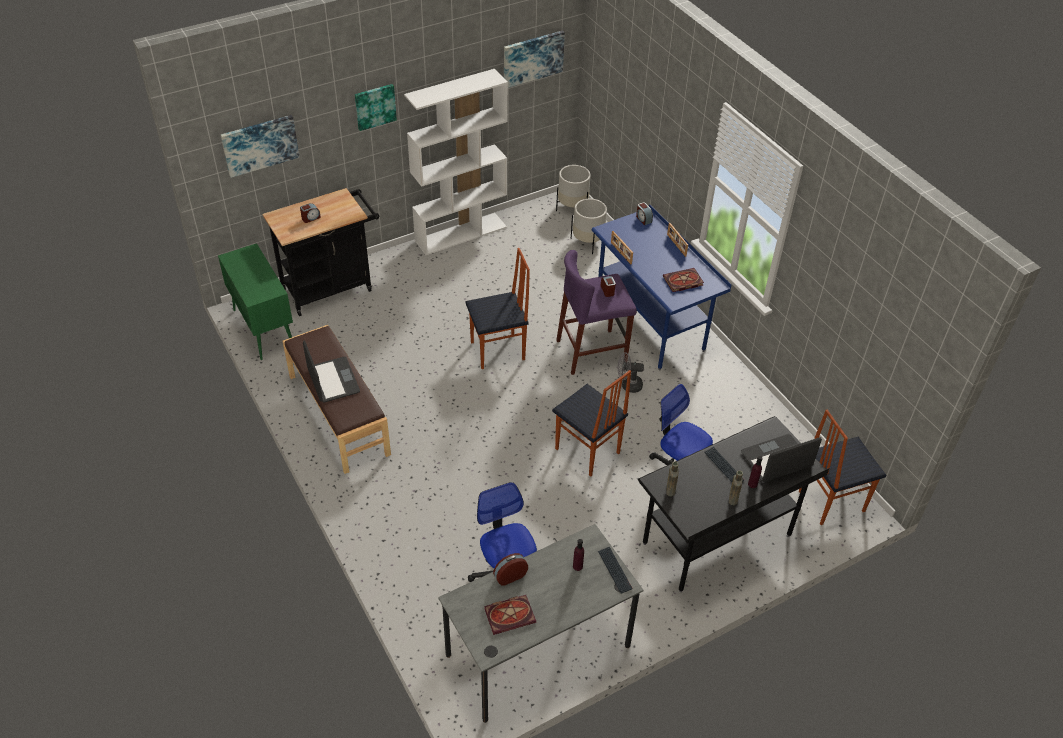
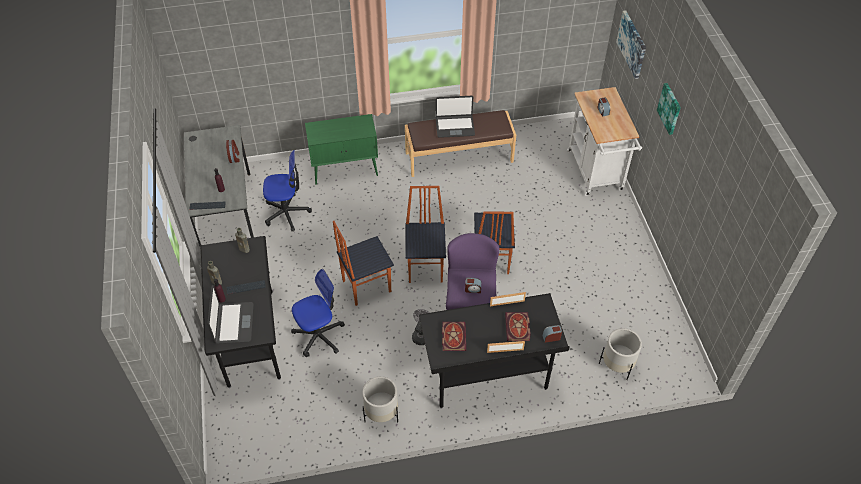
camera: 110 degrees right, 5 degrees up
green cabinet [218,243,293,360] -> green cabinet moved to [305,114,378,185]
black cart [262,188,379,316] -> white cart [567,87,642,196]
white bookcase [404,69,508,255] -> none
book [484,595,536,635] -> book moved to [505,312,531,341]
picture [504,31,565,88] -> none
white planter [556,165,591,211] -> white planter moved to [362,376,398,422]
blue desk [591,204,731,370] -> black desk [419,293,570,409]
chair [799,410,886,525] -> chair moved to [405,186,446,283]

